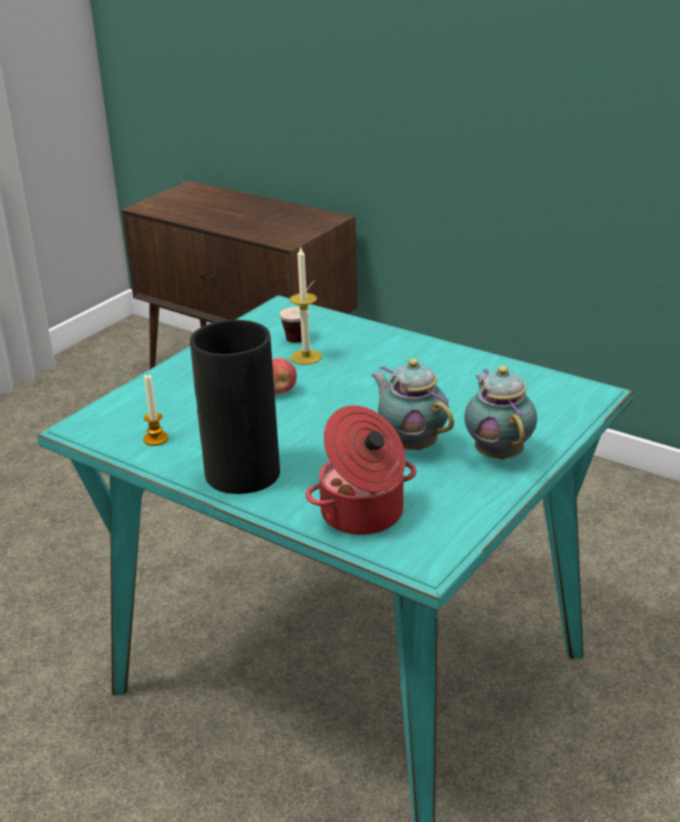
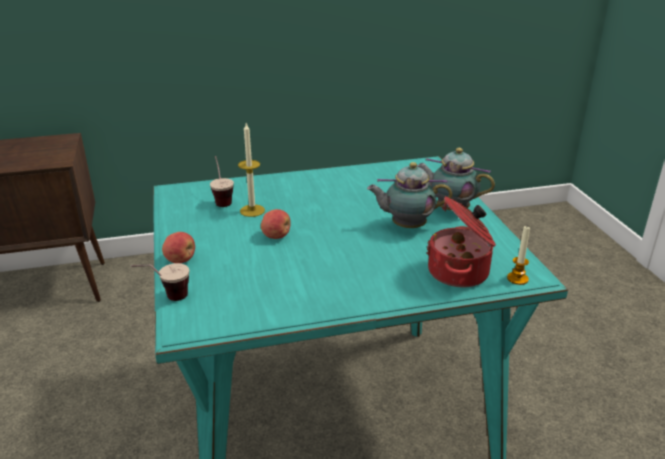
camera: 50 degrees left, 0 degrees up
candle [143,374,169,446] -> candle moved to [507,226,530,285]
vase [190,320,280,494] -> none
none -> cup [131,263,190,301]
none -> apple [162,232,195,263]

